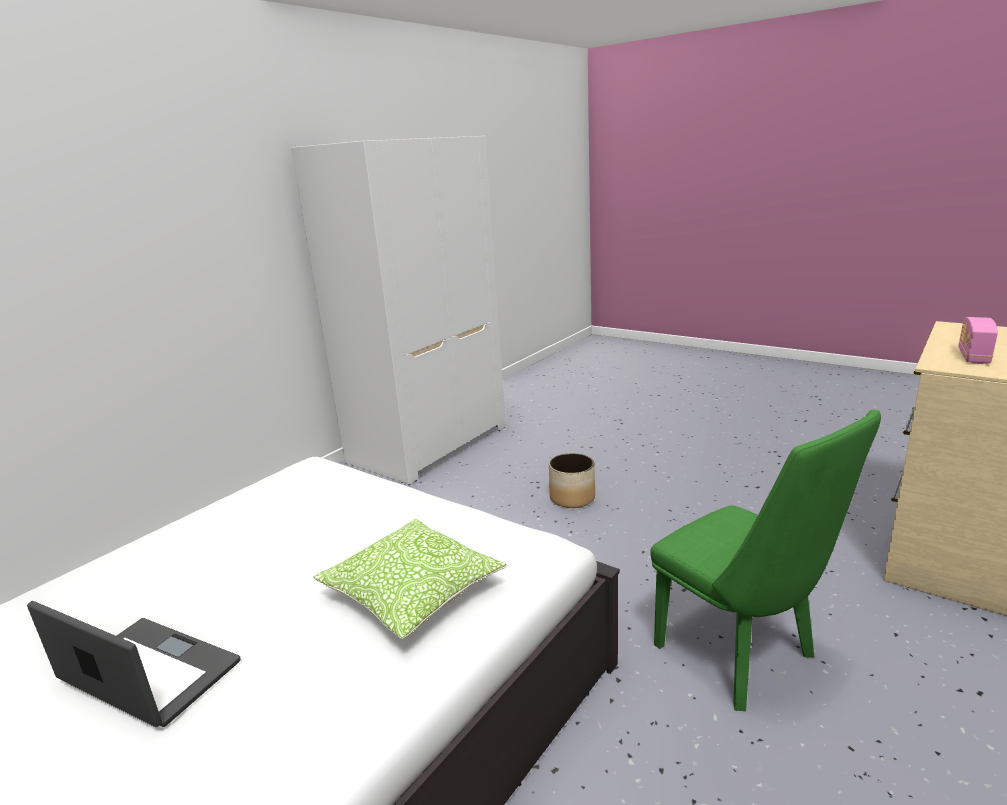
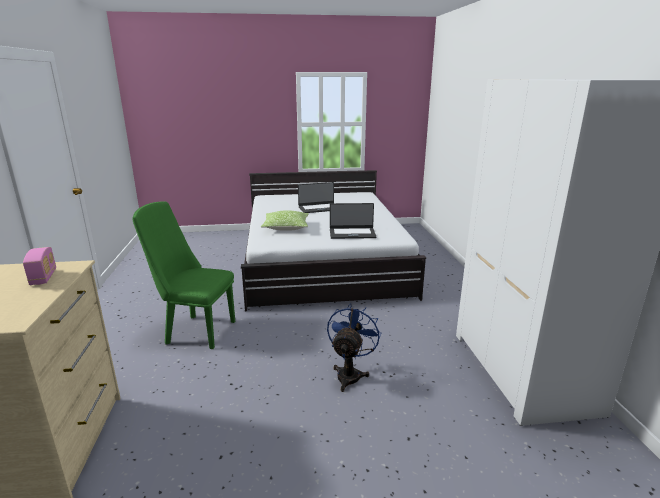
camera: 135 degrees right, 0 degrees up
planter [549,453,595,508] -> blue fan [327,304,381,392]
none -> laptop [330,203,376,239]

